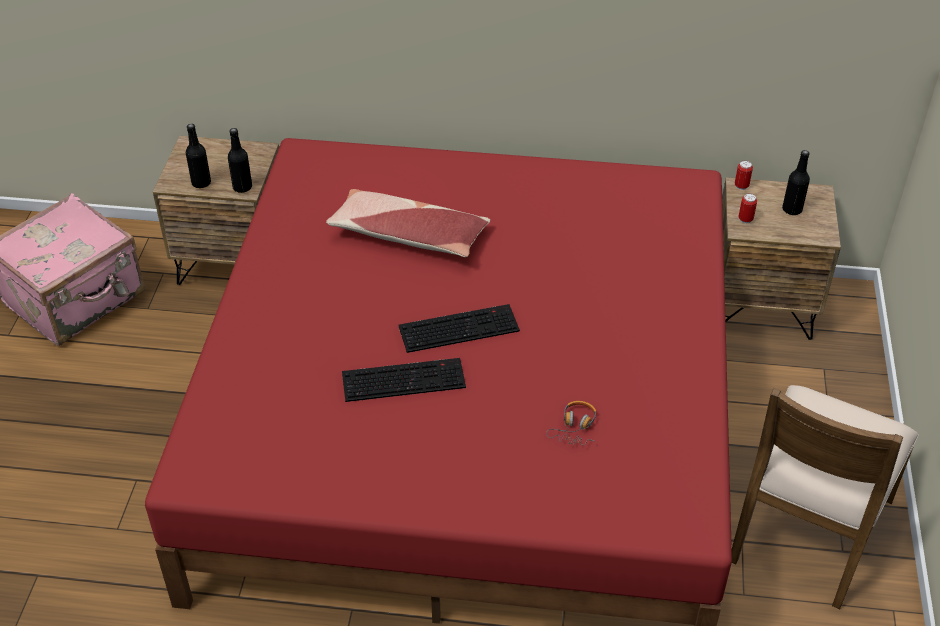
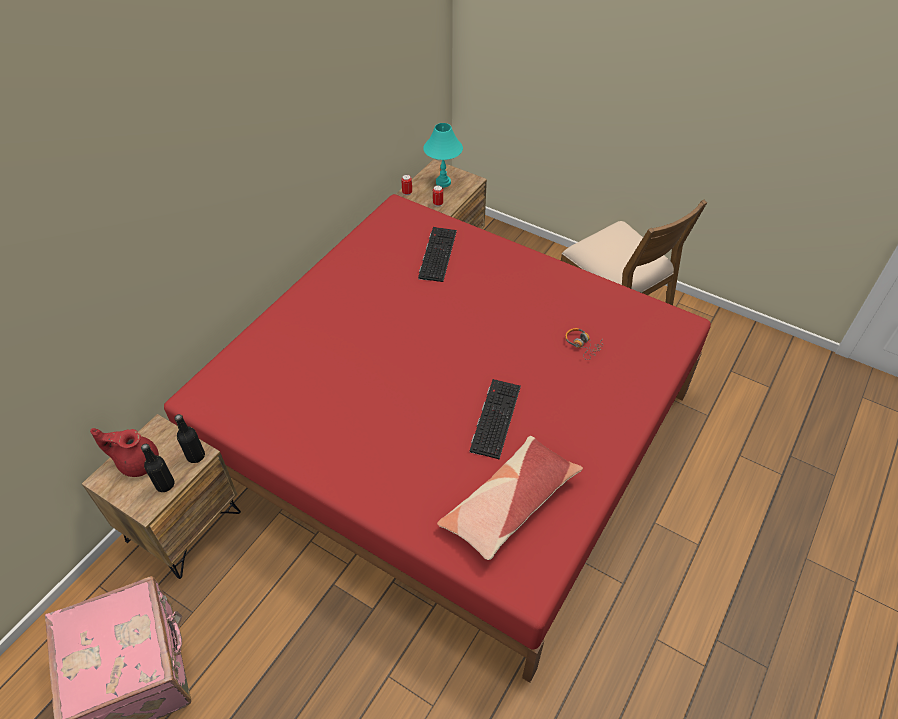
camera: 65 degrees left, 5 degrees up
pillow [326,189,490,257] -> pillow moved to [437,436,583,560]
keyboard [399,304,520,353] -> keyboard moved to [418,227,457,282]
black bottle [782,150,810,215] -> turquoise table lamp [423,123,463,187]
none -> red teapot [90,428,159,477]

